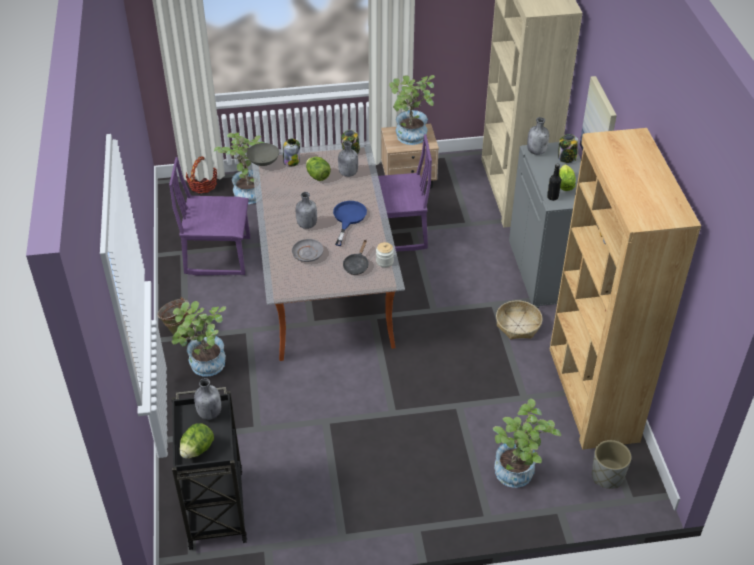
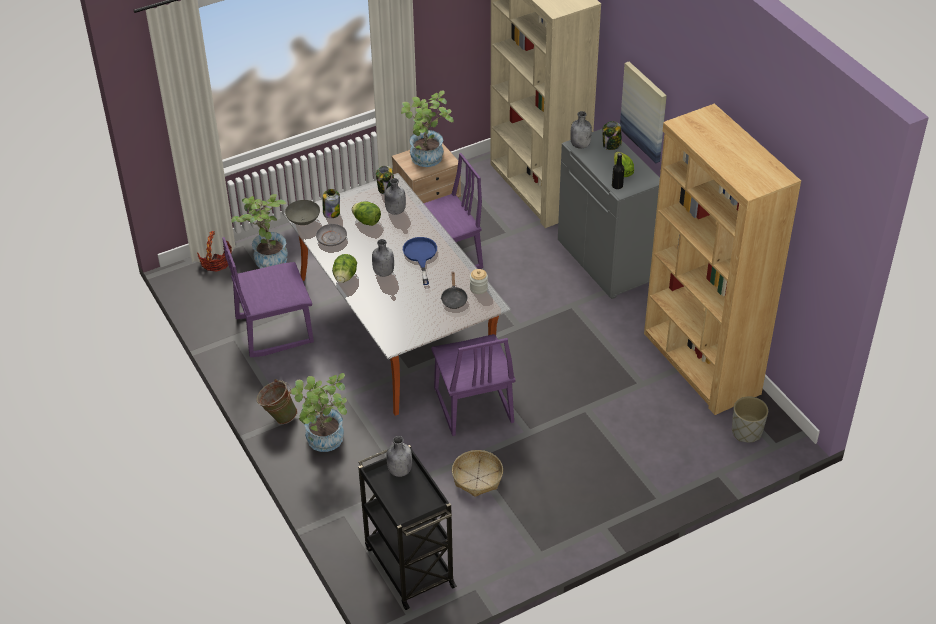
camera: 20 degrees left, 0 degrees up
lettuce [179,423,214,458] -> lettuce moved to [332,254,357,283]
grey plate [292,239,324,262] -> grey plate moved to [316,224,347,246]
potted plant [493,399,561,488] -> none
basket [496,301,543,339] -> basket moved to [452,450,503,497]
none -> purple chair [431,334,515,436]

